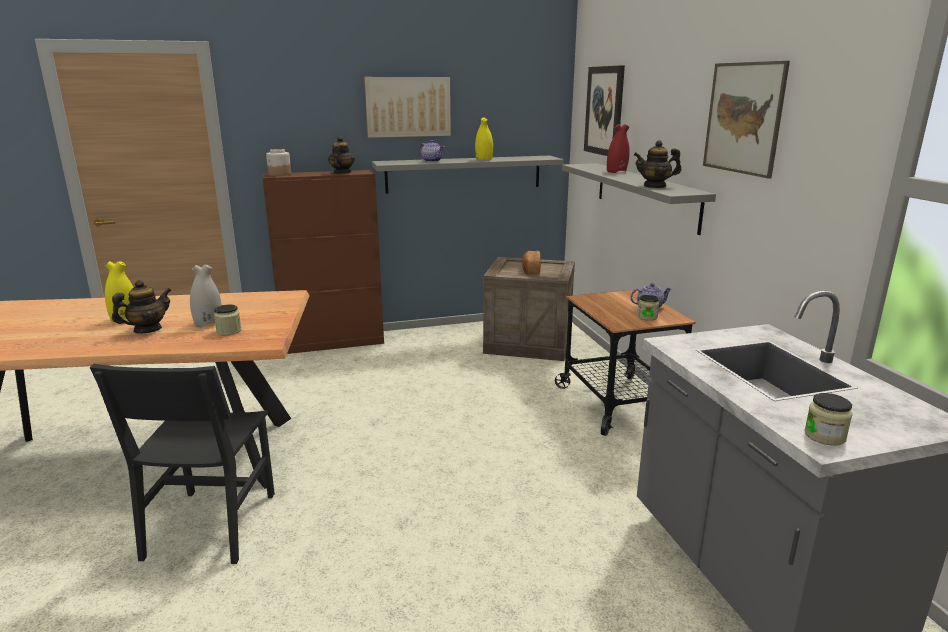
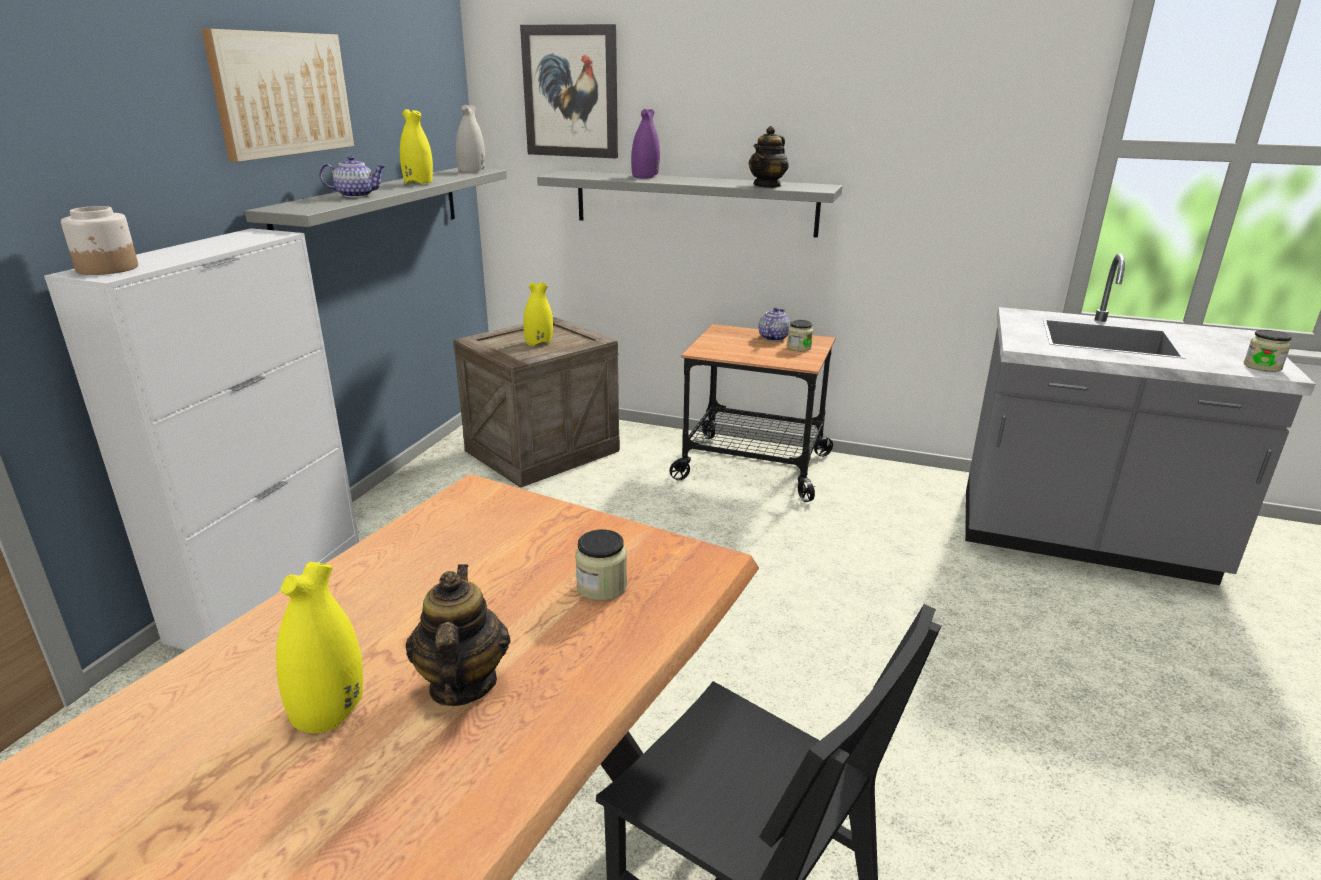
camera: 55 degrees left, 5 degrees up
white vase [190,265,222,328] -> white vase moved to [456,105,485,173]
brown cabinet [263,170,384,354] -> white cabinet [44,228,359,650]
teapot [328,136,355,174] -> none
bread [522,251,541,274] -> yellow vase [523,282,553,346]
red vase [607,124,630,173] -> purple vase [631,109,660,178]
picture [703,61,790,179] -> none

